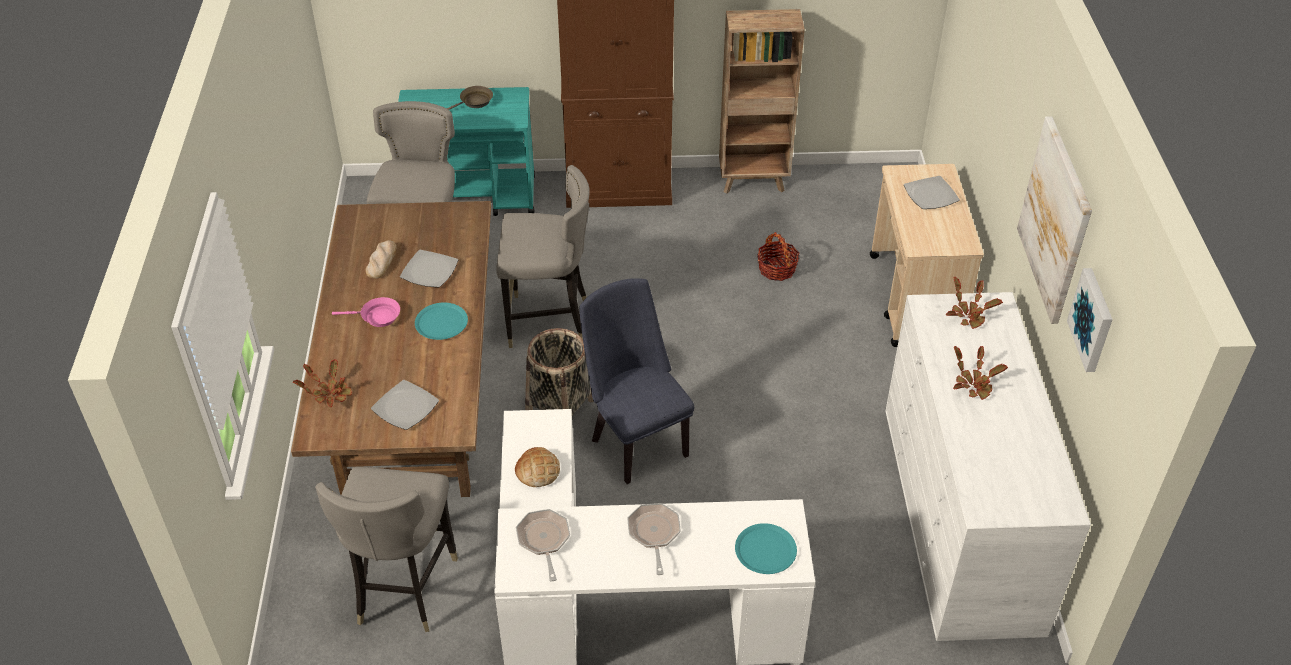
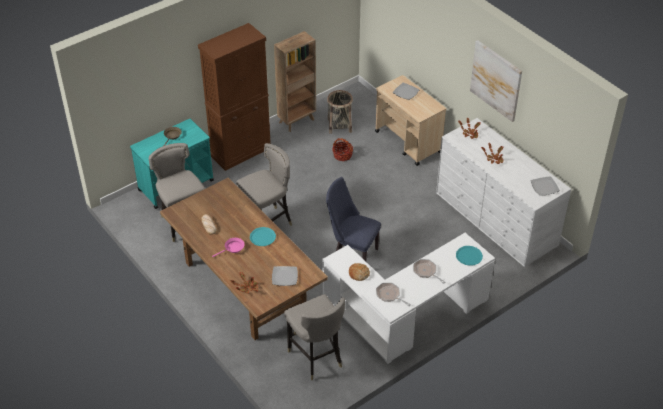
camera: 35 degrees left, 0 degrees up
plate [400,250,458,287] -> plate moved to [530,176,560,195]
basket [525,328,594,415] -> basket moved to [327,90,353,134]
picture [1067,268,1113,372] -> none

